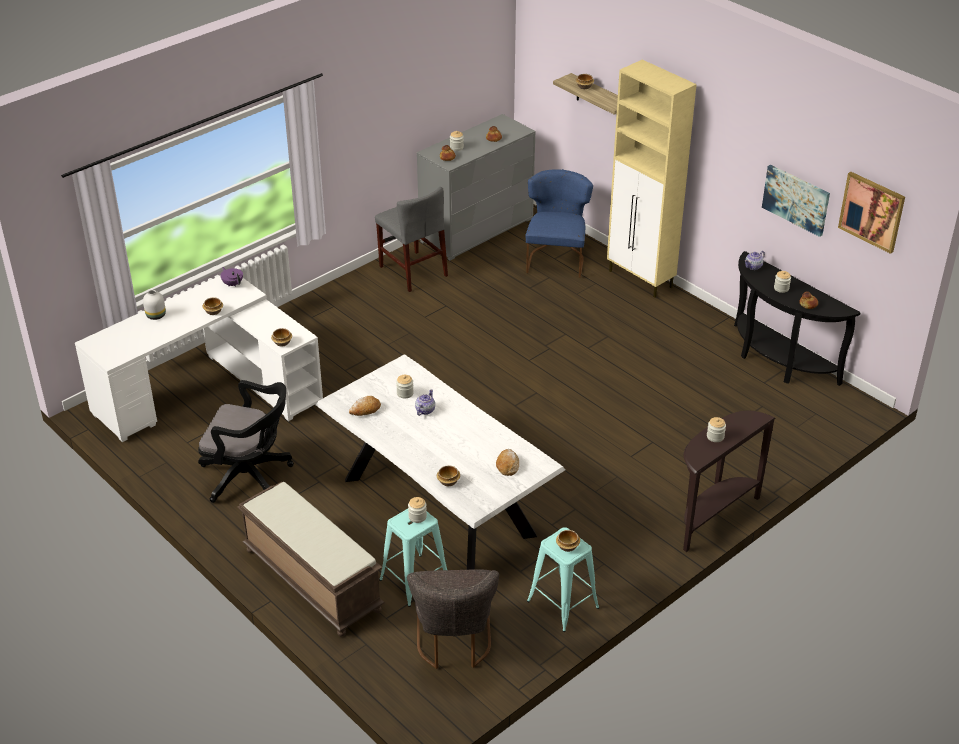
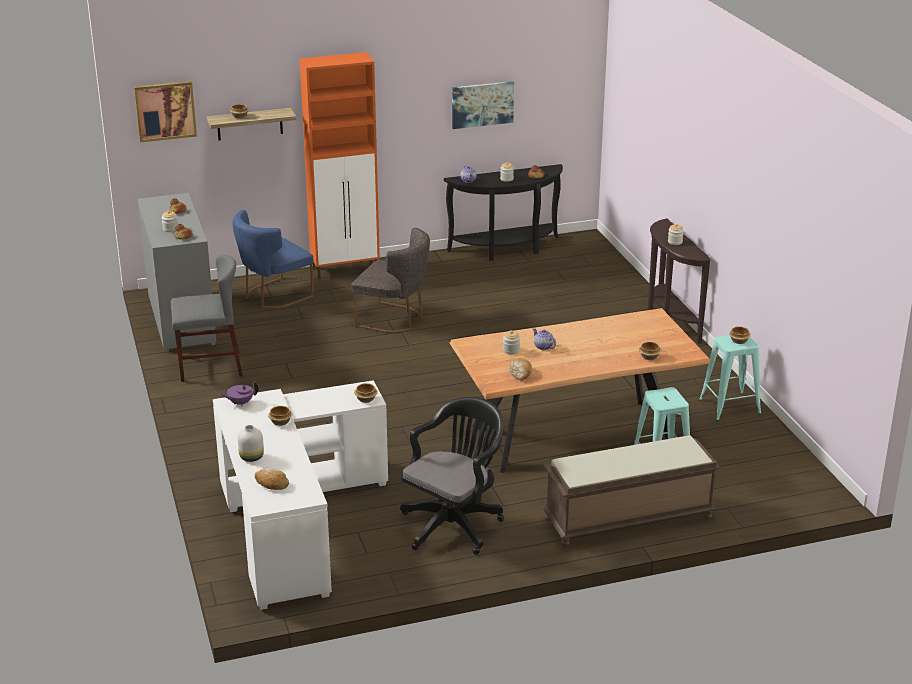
camera: 65 degrees left, 10 degrees down
white dining table [316,354,565,570] -> brown dining table [450,308,711,473]
grey chair [407,569,499,669] -> grey chair moved to [351,228,430,333]
jar [408,497,427,523] -> none
bread [496,449,519,476] -> bread moved to [255,468,289,490]
blue chair [526,169,593,278] -> blue chair turned 75 degrees counterclockwise [232,210,314,309]
beige cabinet [607,60,697,298] -> orange cabinet [300,52,380,279]
picture [838,172,905,254] -> picture moved to [134,81,197,143]

